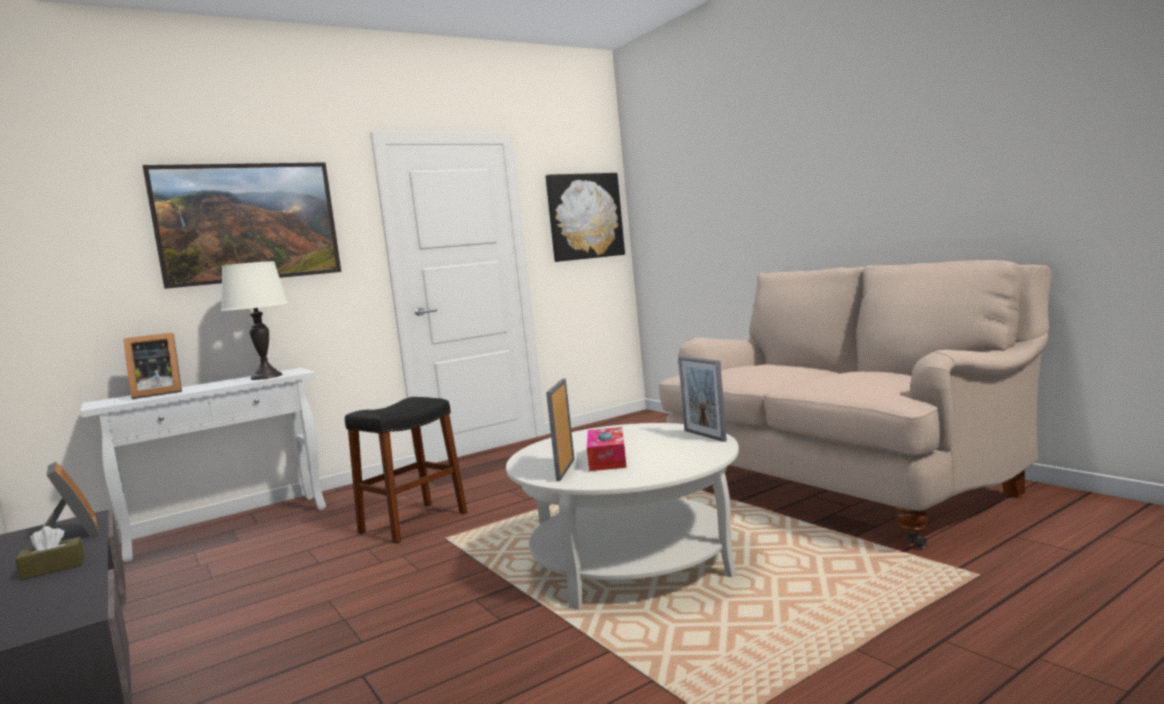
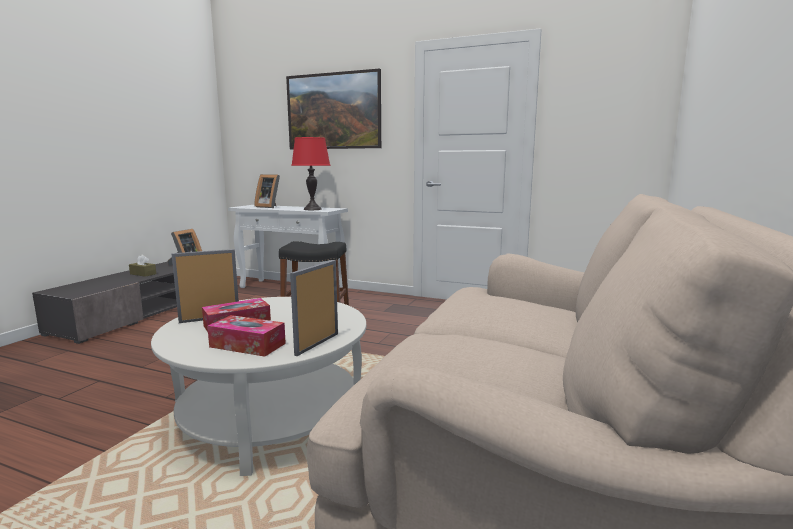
camera: 55 degrees right, 5 degrees up
white table lamp [221,261,289,380] -> red table lamp [291,137,331,210]
picture [545,173,625,262] -> none
none -> tissue box [207,315,286,357]

